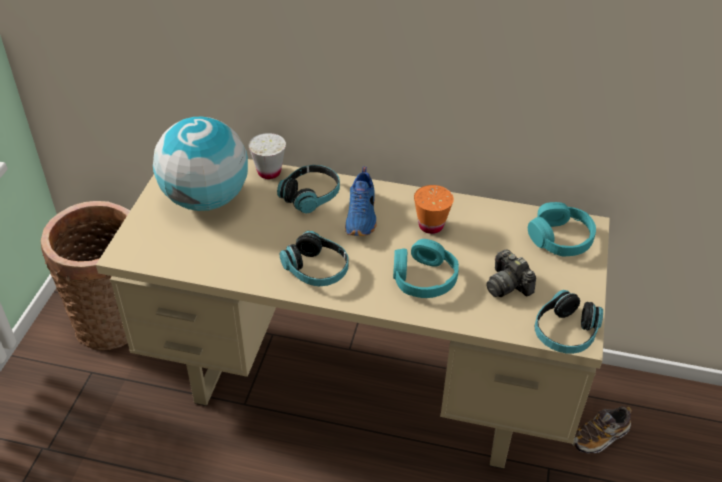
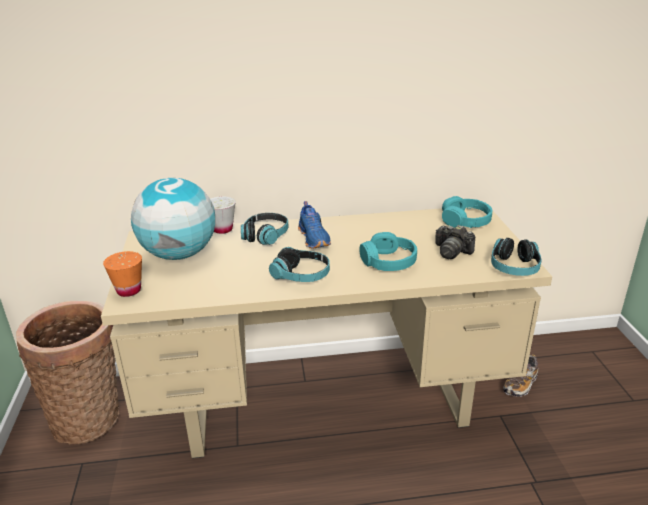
camera: 20 degrees left, 15 degrees down
orange cup [414,185,454,234] -> orange cup moved to [103,251,142,297]

